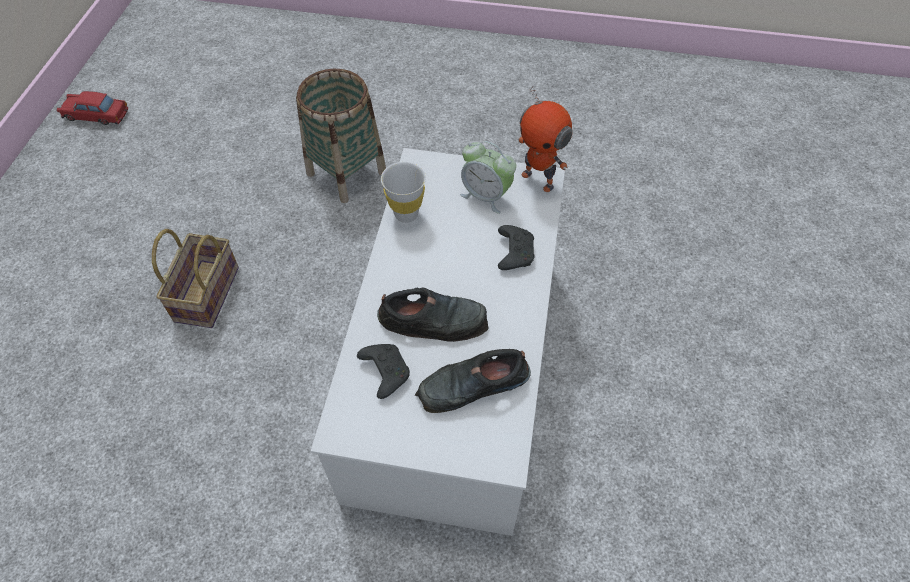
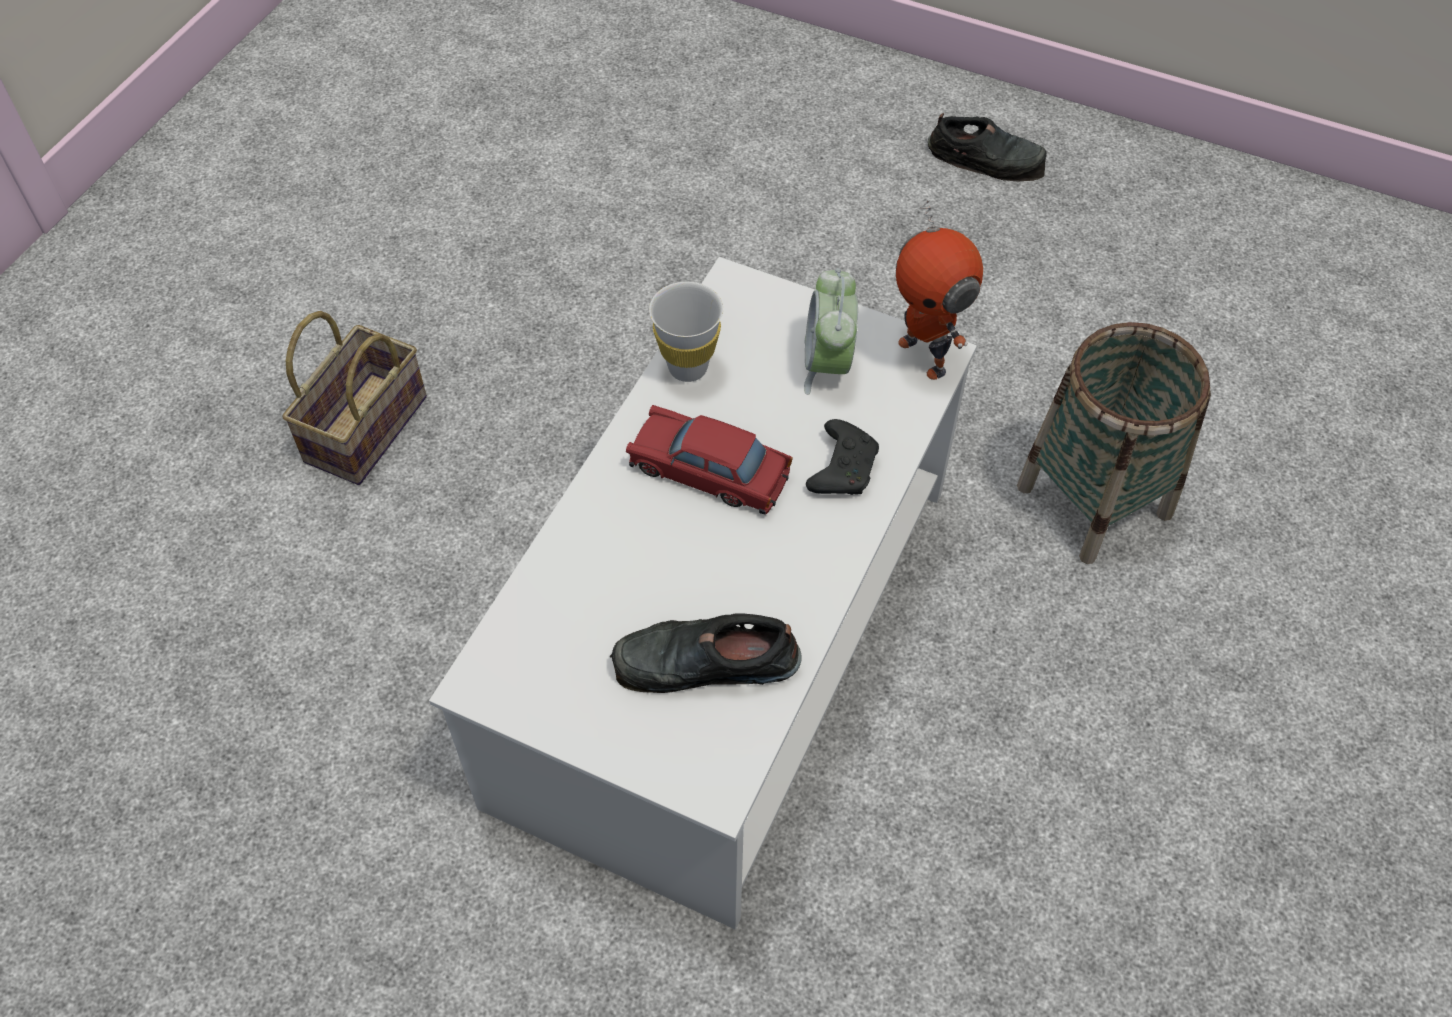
camera: 15 degrees right, 0 degrees up
red toy car [57,91,128,125] -> red toy car moved to [626,405,793,515]
basket [296,69,386,203] -> basket moved to [1017,322,1211,564]
black game controller [357,344,410,399] -> none
black shoe [377,287,489,342] -> black shoe moved to [928,113,1047,182]
alarm clock [460,141,516,214] -> alarm clock turned 45 degrees clockwise [804,268,858,395]

